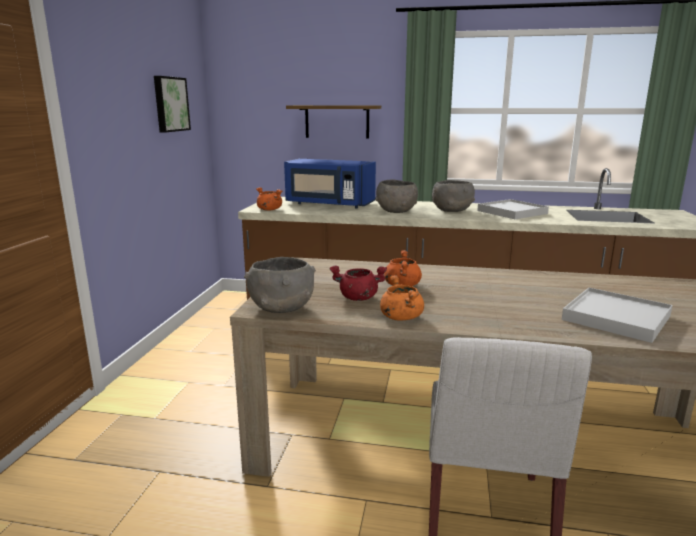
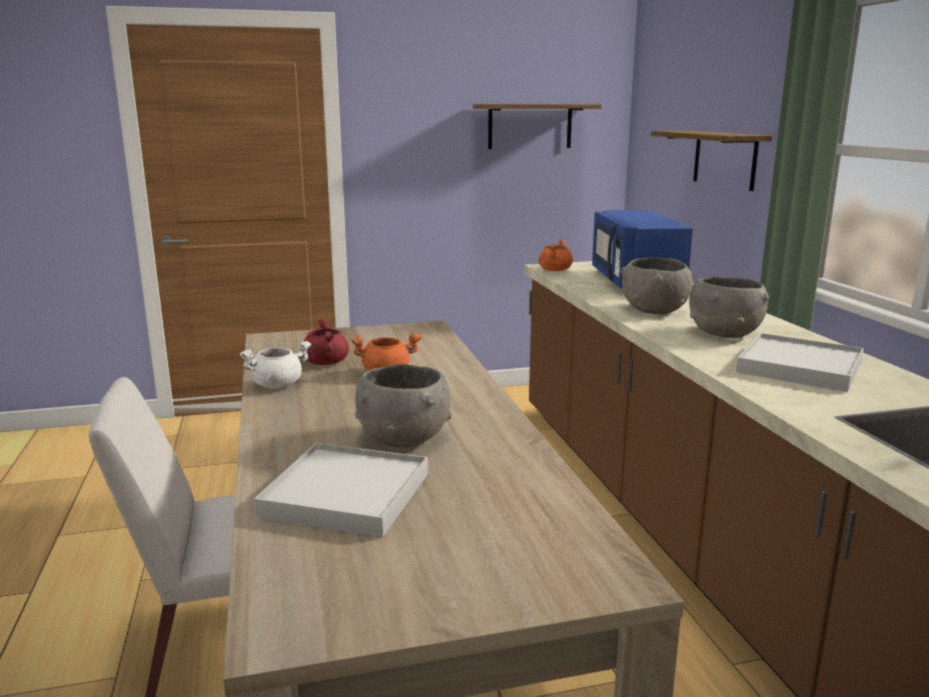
camera: 65 degrees right, 0 degrees up
picture [154,76,191,132] -> shelf [473,104,602,149]
grey bowl [244,257,316,313] -> grey bowl moved to [355,364,452,447]
orange cooking pot [380,275,424,321] -> white cooking pot [240,341,311,388]

